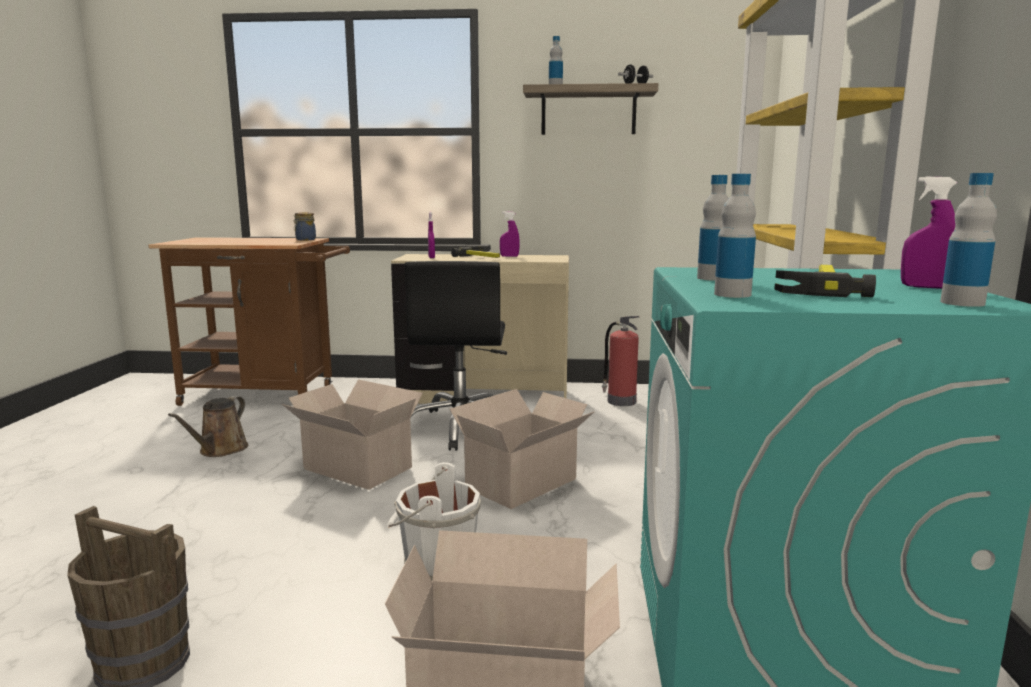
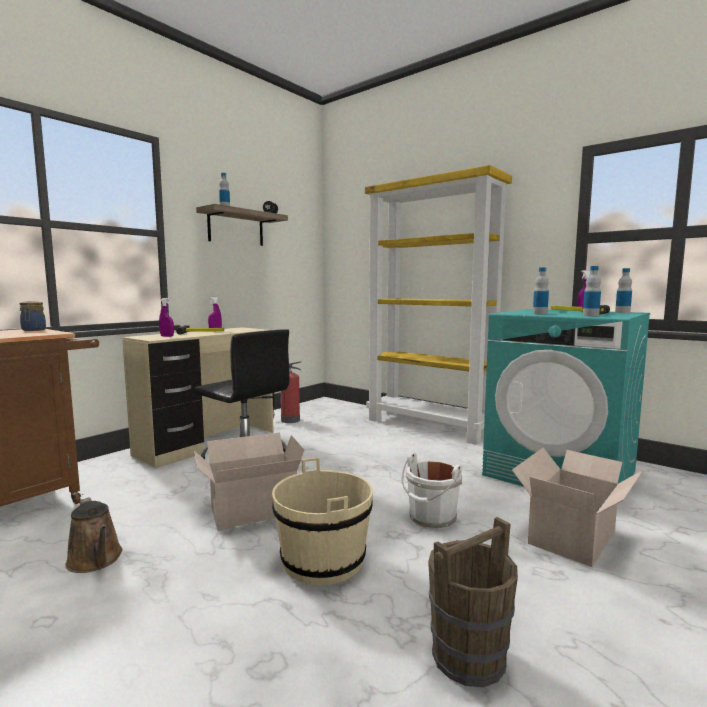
camera: 55 degrees left, 5 degrees down
cardboard box [450,389,595,509] -> none
none -> beige bucket [272,458,373,585]

